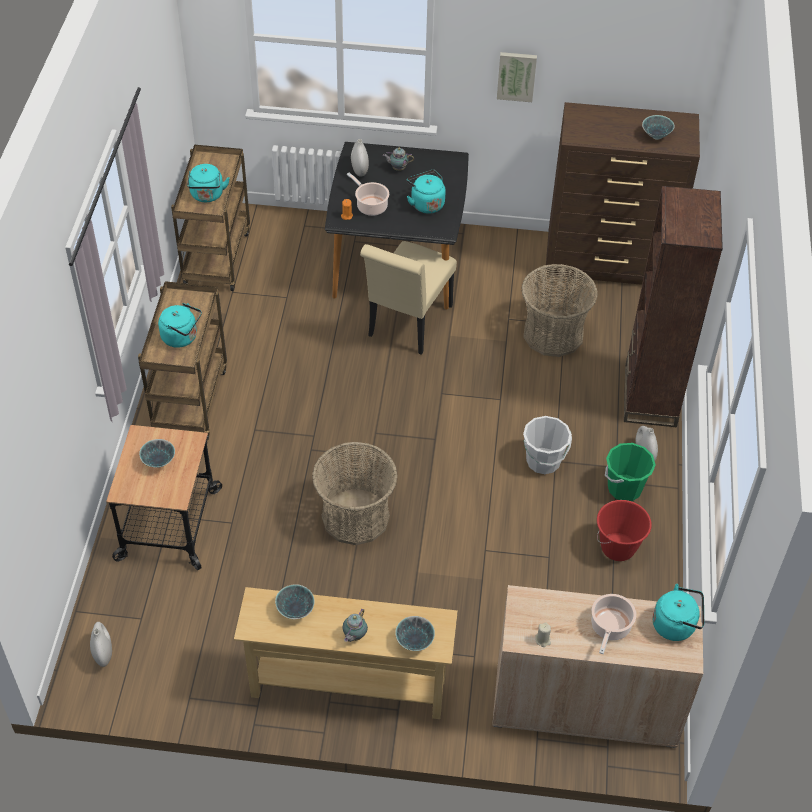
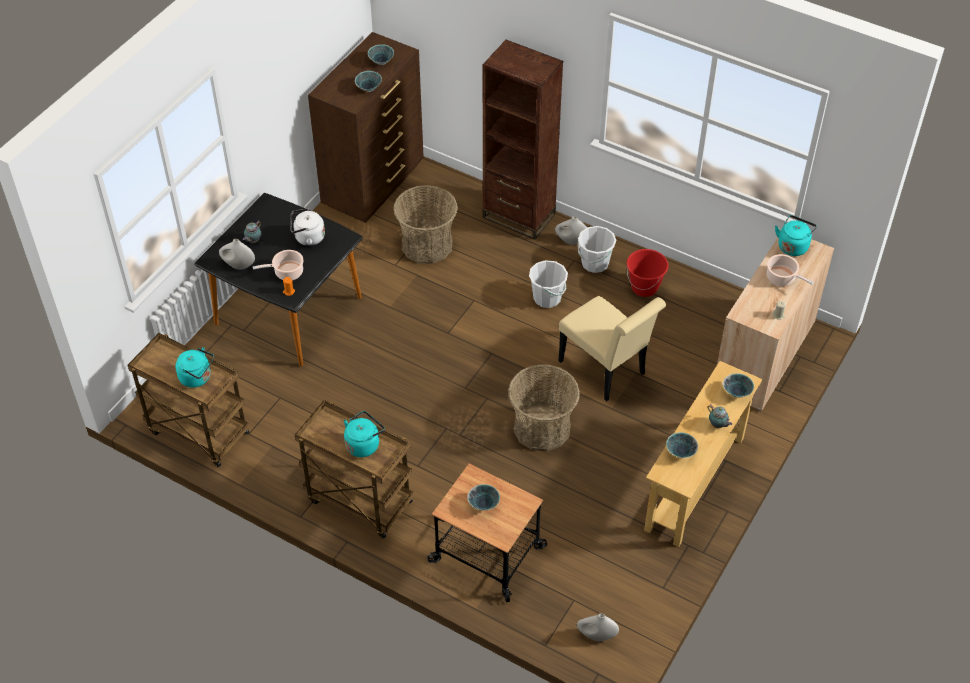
camera: 65 degrees left, 0 degrees up
beige chair [360,241,457,355] -> beige chair moved to [558,296,666,401]
turquoise kettle [406,170,446,214] -> white kettle [291,208,325,246]
picture [497,52,537,102] -> none
green bucket [605,443,656,501] -> white bucket [578,226,617,273]
none -> bowl [355,71,382,92]

